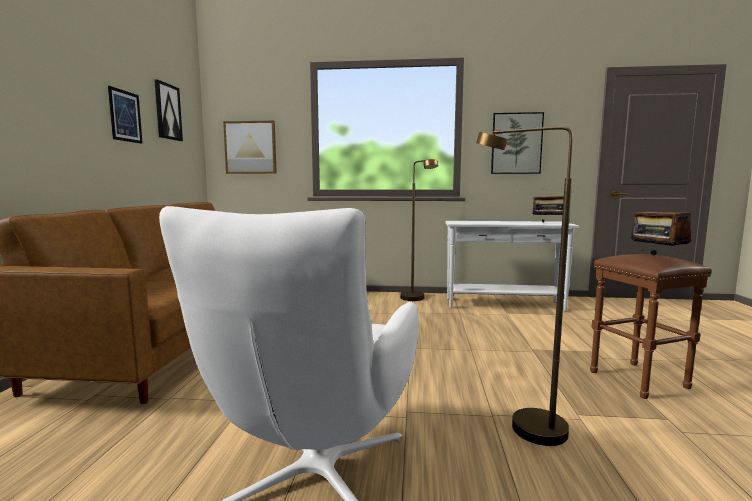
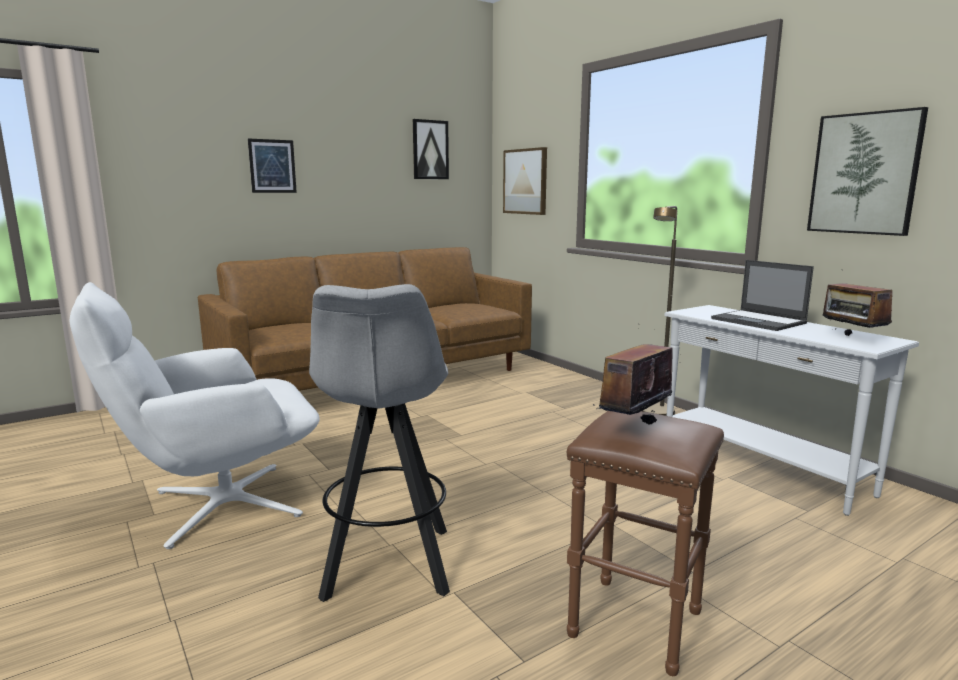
camera: 50 degrees right, 5 degrees up
picture [108,86,143,144] -> picture moved to [248,138,297,193]
brown floor lamp [476,126,573,446] -> grey stool [309,284,450,602]
none -> laptop [711,260,814,331]

